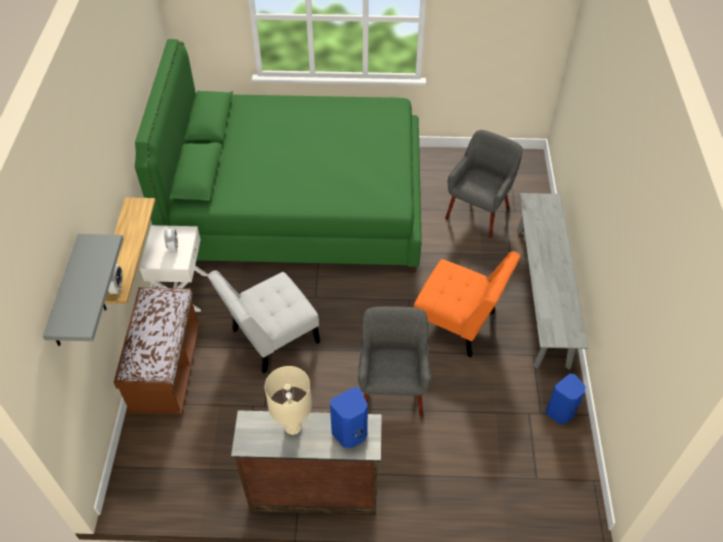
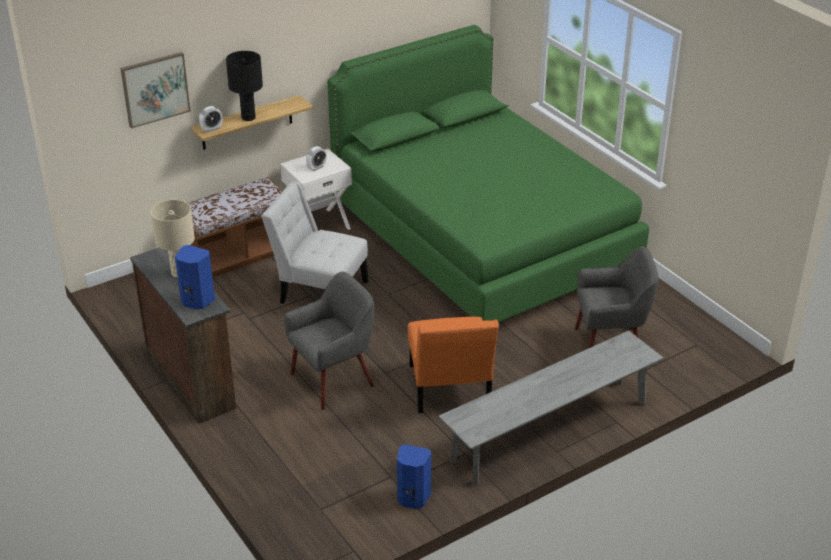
camera: 55 degrees right, 15 degrees down
grey shelf [43,234,123,346] -> picture [120,52,191,128]
none -> black table lamp [226,51,263,121]

